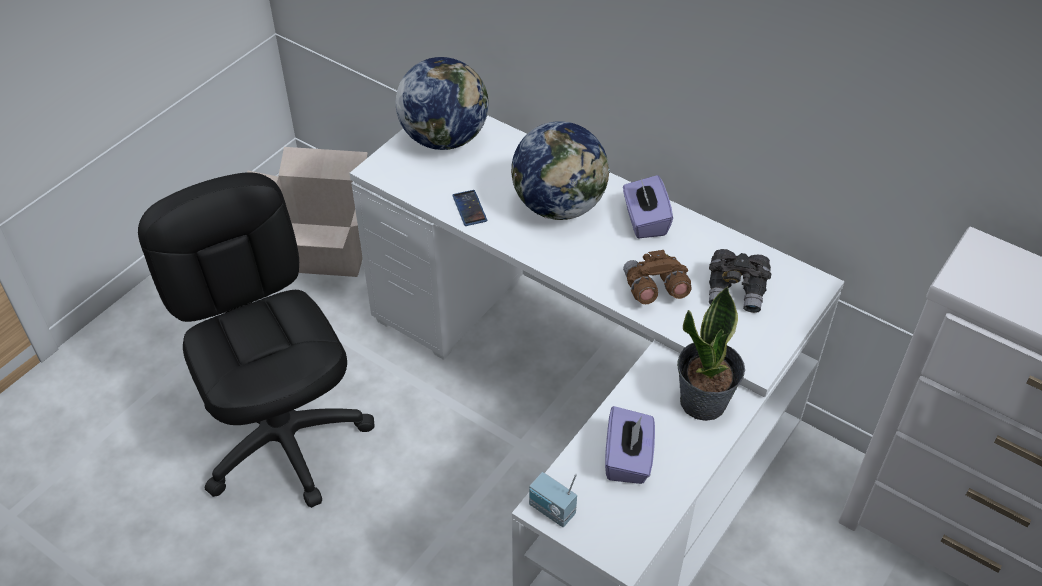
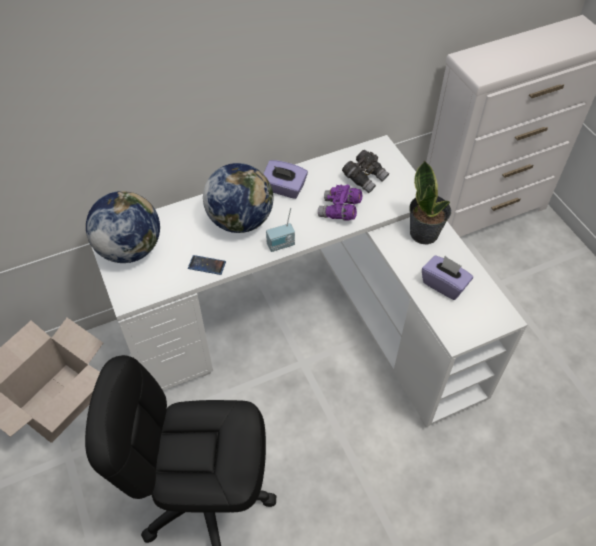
camera: 60 degrees left, 5 degrees up
radio [529,472,577,527] -> radio moved to [266,208,295,252]
brown binoculars [623,250,692,304] -> purple binoculars [318,184,362,221]

